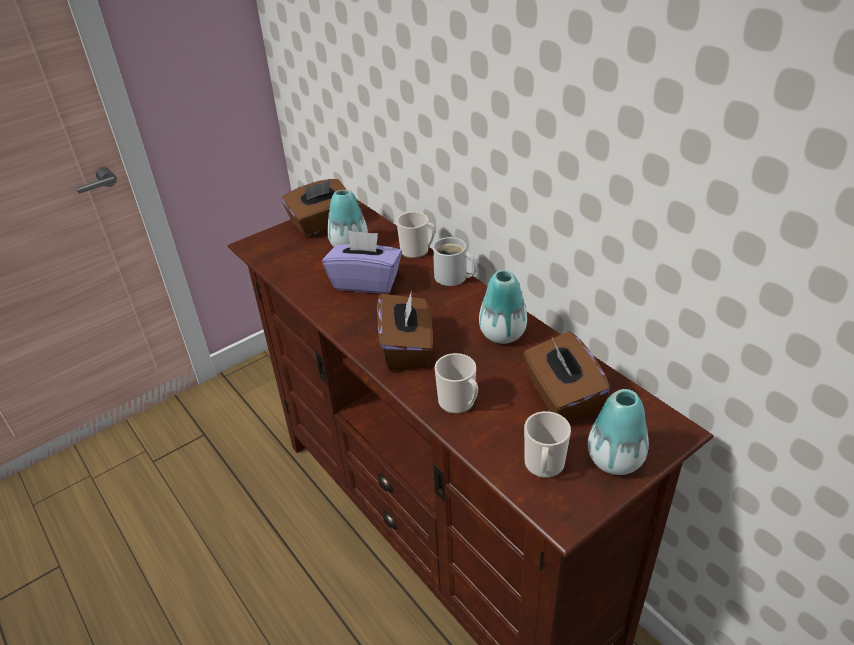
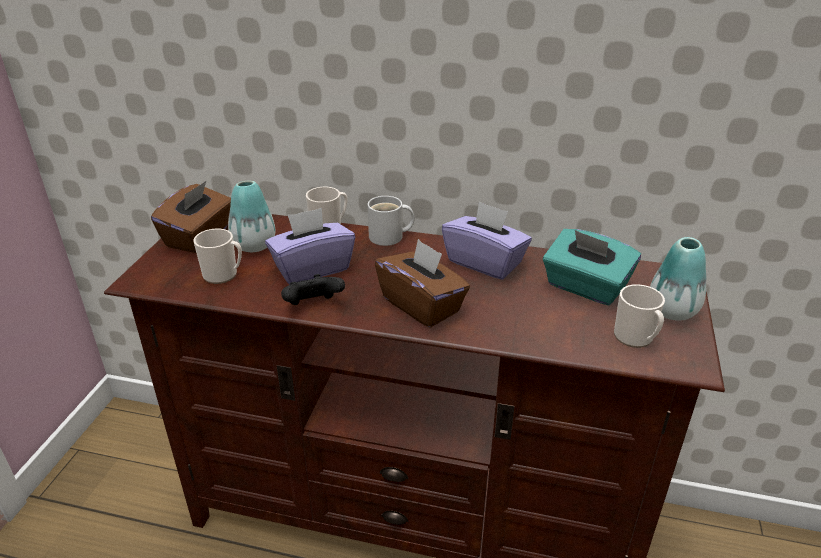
camera: 40 degrees left, 5 degrees down
mug [434,353,478,414] -> mug moved to [193,228,242,284]
vase [479,270,527,344] -> purple tissue box [442,201,532,280]
brown tissue box [523,332,611,422] -> turquoise tissue box [543,229,641,305]
none -> black game controller [281,274,345,305]

